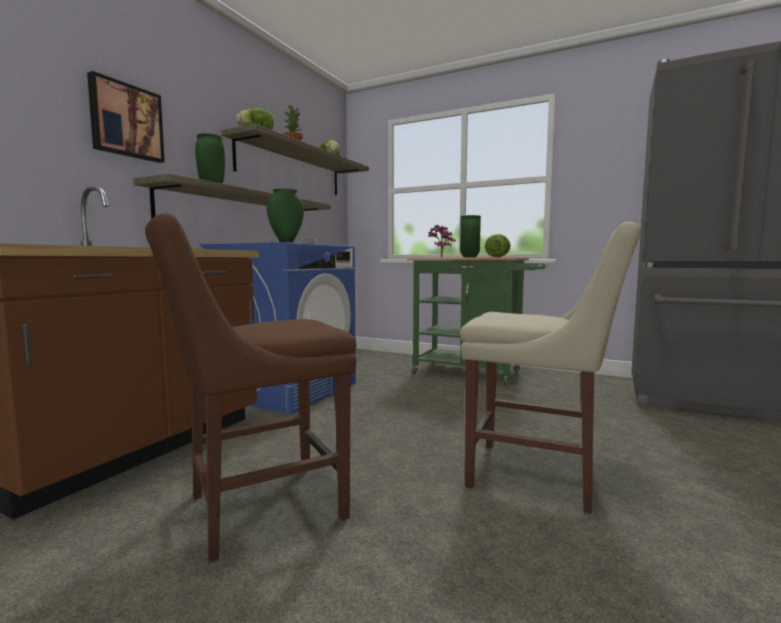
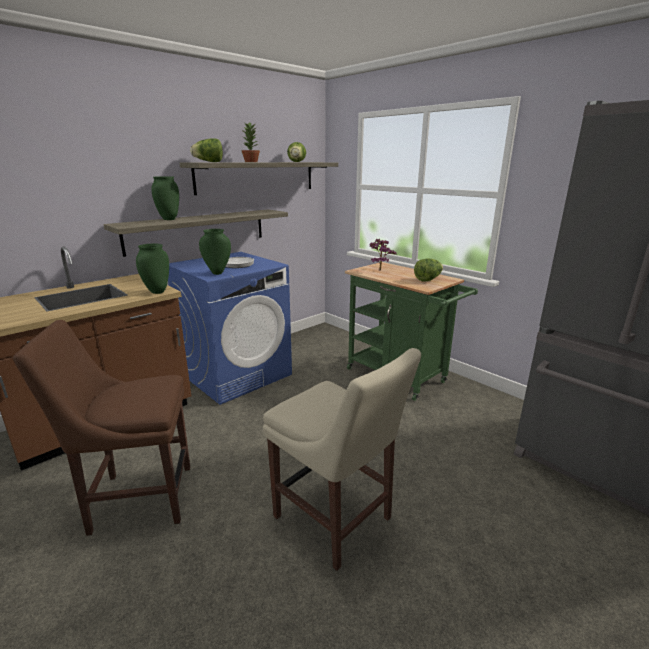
camera: 20 degrees right, 15 degrees up
picture [87,71,165,163] -> none
green vase [460,215,481,258] -> green vase moved to [136,244,169,294]

